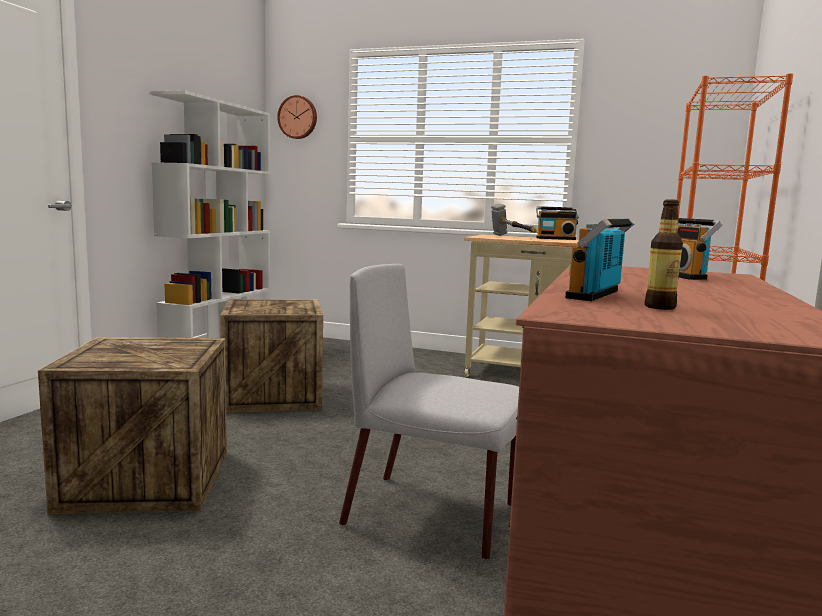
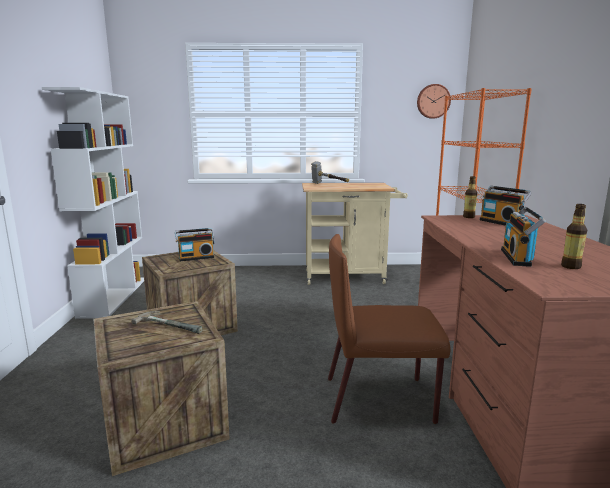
camera: 20 degrees left, 5 degrees up
wall clock [277,95,317,139] -> wall clock moved to [417,84,451,119]
grey chair [339,264,519,560] -> brown chair [328,234,451,424]
radio [536,206,579,240] -> radio moved to [175,228,215,261]
none -> hammer [131,311,202,334]
none -> bottle [463,176,477,218]

